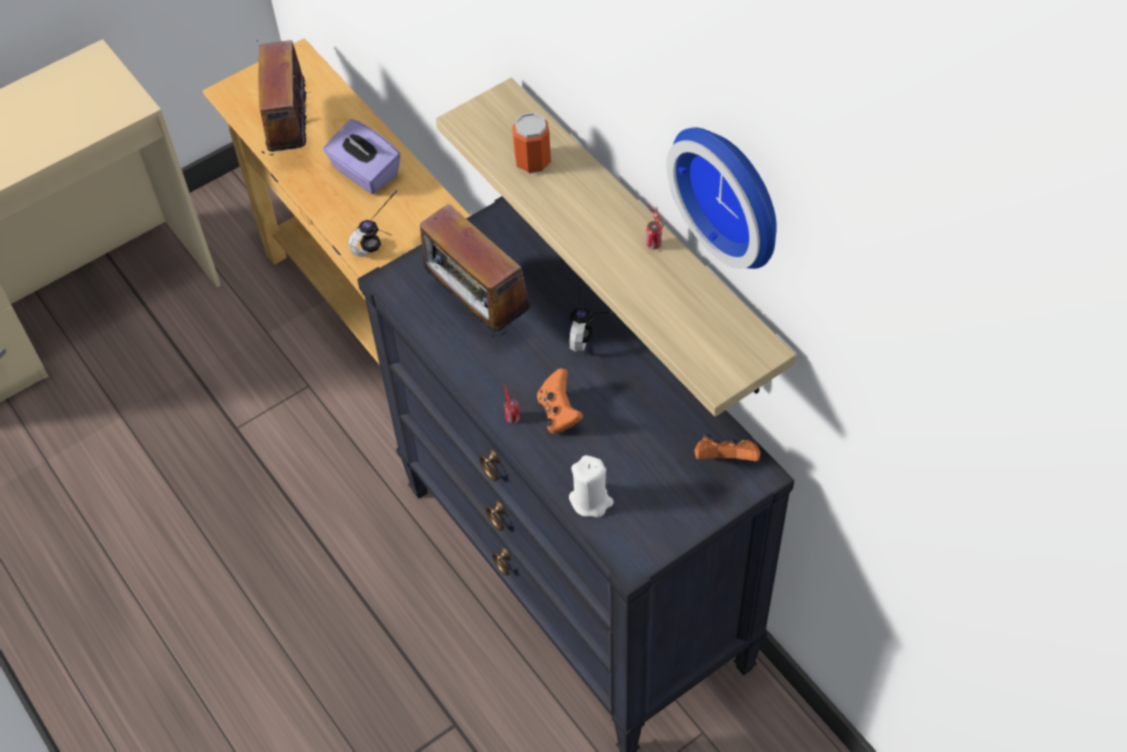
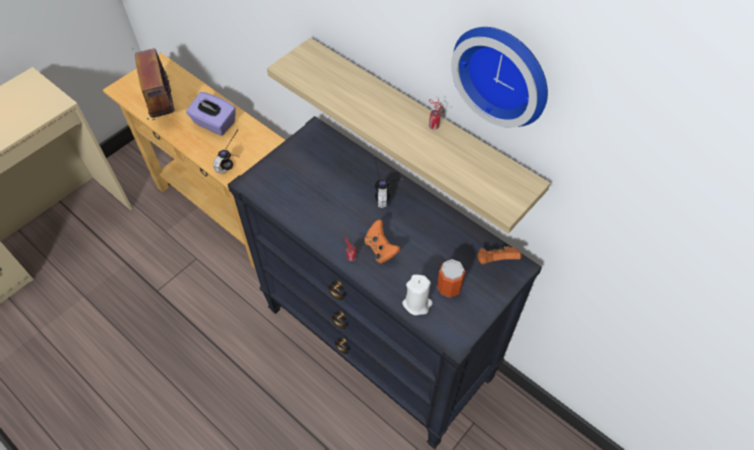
camera: 15 degrees left, 0 degrees up
radio [420,204,531,338] -> none
can [512,112,551,174] -> can moved to [437,259,465,298]

